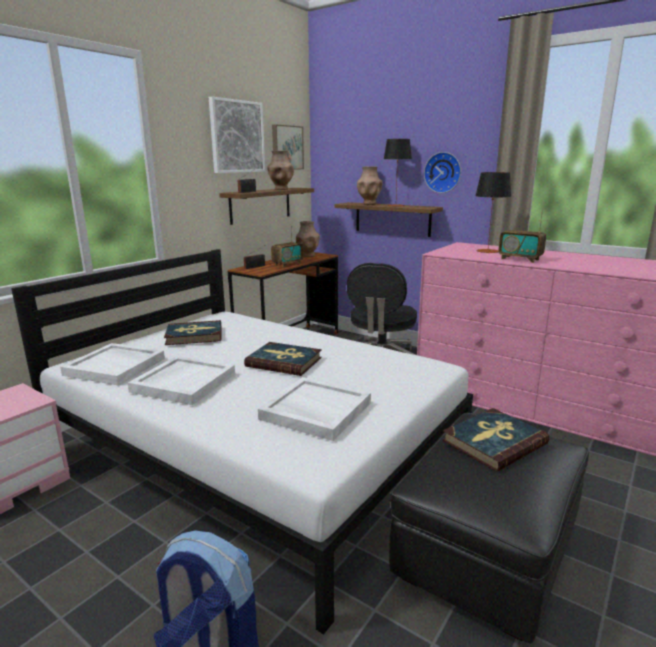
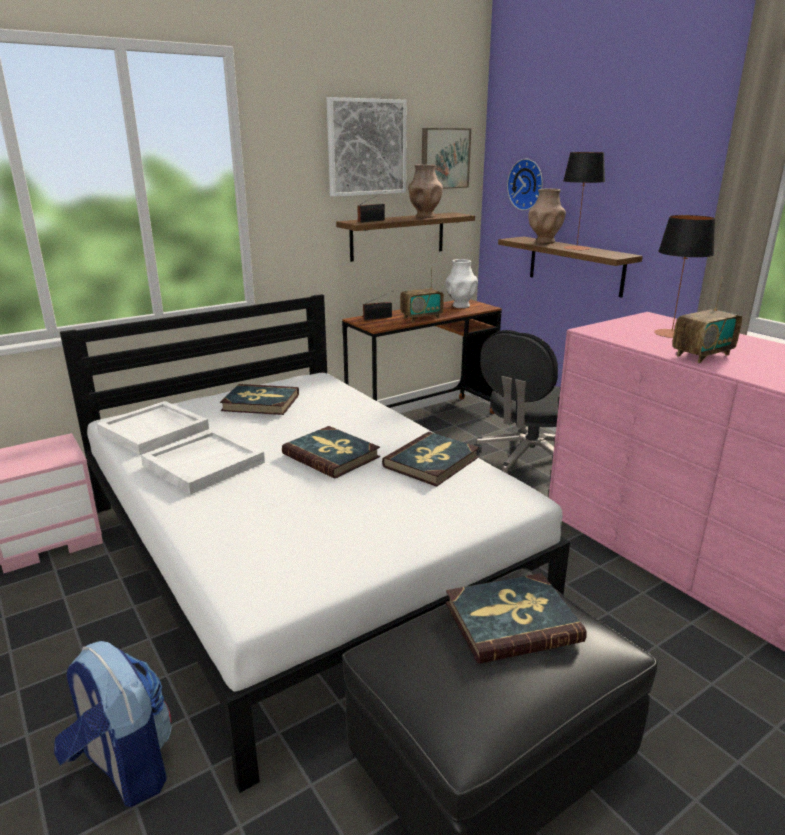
camera: 20 degrees right, 5 degrees up
white tray [258,377,371,441] -> none
brown vase [296,221,320,257] -> white vase [446,259,478,308]
wall clock [424,152,461,193] -> wall clock moved to [507,159,543,211]
radio [498,209,546,263] -> radio turned 90 degrees counterclockwise [672,277,742,363]
none -> book [382,432,479,487]

